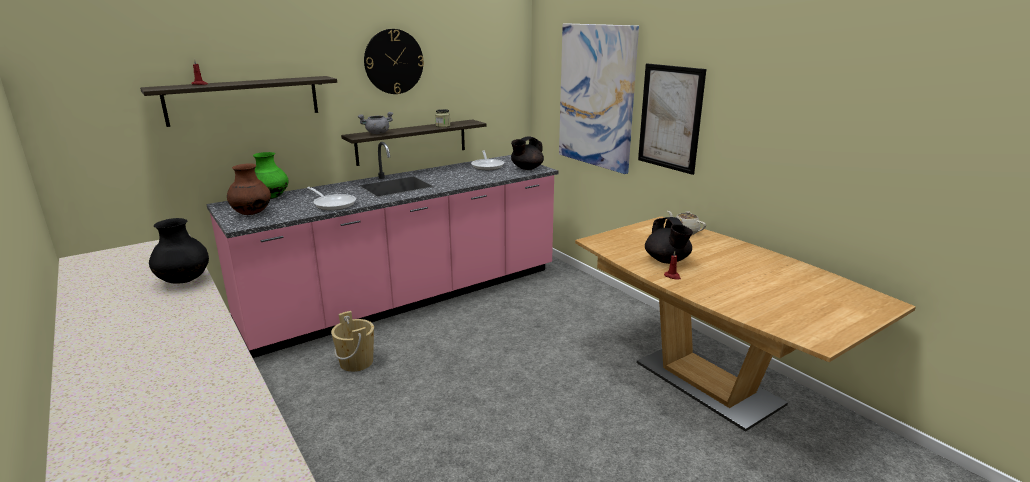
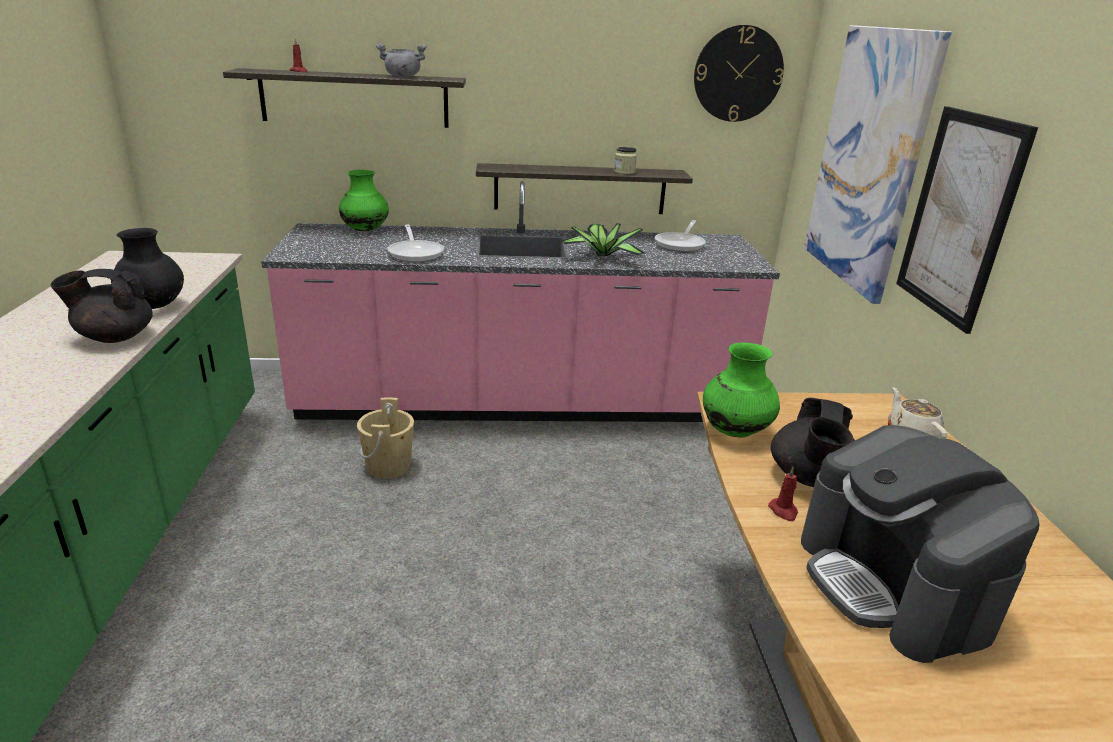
camera: 30 degrees right, 5 degrees up
brown vase [227,163,271,215] -> none
grey cooking pot [358,112,393,134] -> grey cooking pot moved to [376,43,427,77]
wall clock [364,29,424,94] -> wall clock moved to [694,25,784,122]
black teapot [511,136,544,170] -> black teapot moved to [50,269,153,343]
none -> potted plant [562,223,645,258]
none -> green vase [703,342,780,438]
none -> coffee machine [801,425,1040,663]

